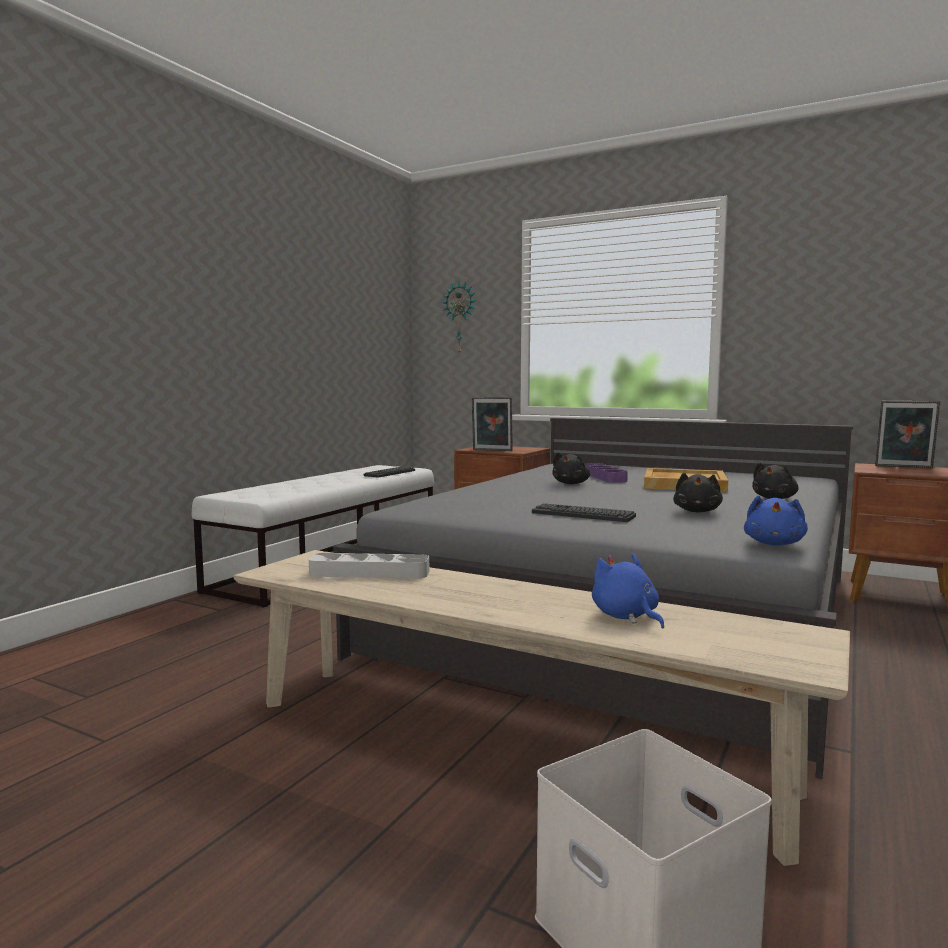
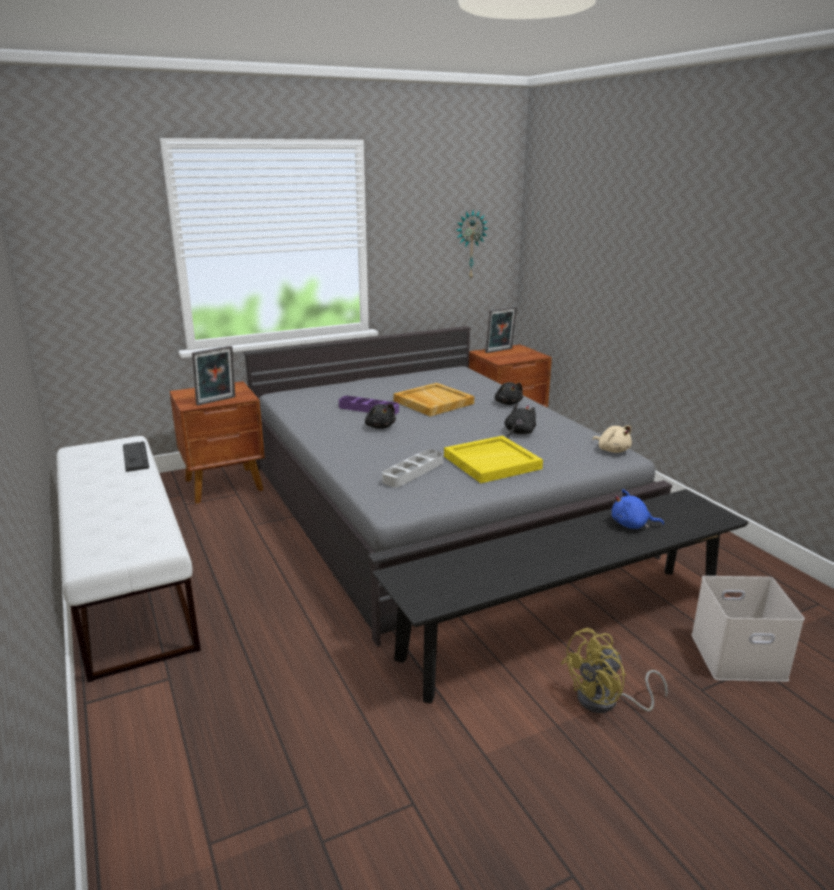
camera: 55 degrees left, 15 degrees up
beige bench [233,550,850,866] -> black bench [372,489,749,703]
grey tray [309,553,429,579] -> grey tray moved to [382,449,443,487]
wall clock [442,282,476,353] -> wall clock moved to [456,210,489,278]
keyboard [532,503,636,522] -> yellow tray [444,436,543,483]
black plush toy [673,472,723,512] -> black plush toy turned 105 degrees counterclockwise [504,404,536,438]
blue plush toy [744,495,808,545] -> beige plush toy [592,425,632,453]
none -> yellow fan [561,628,668,713]

